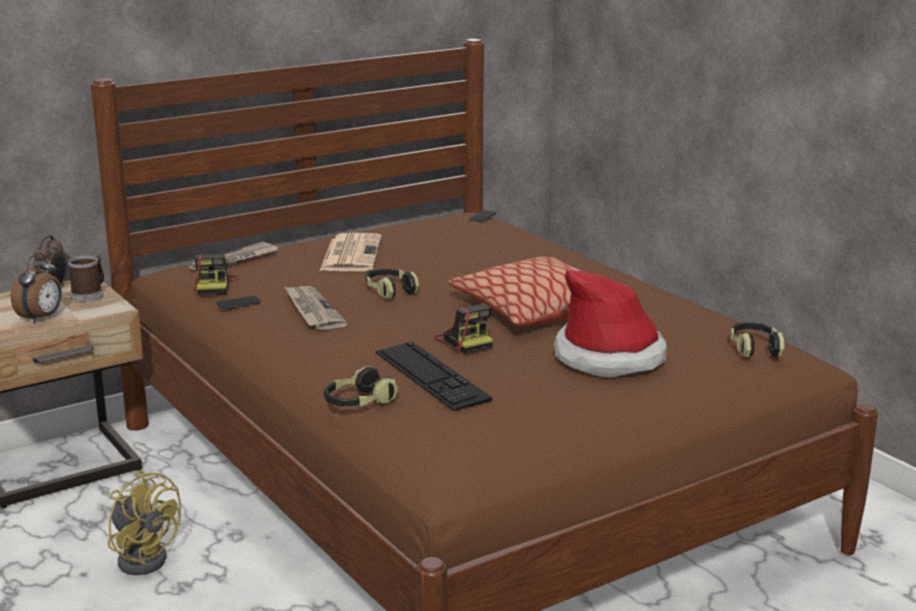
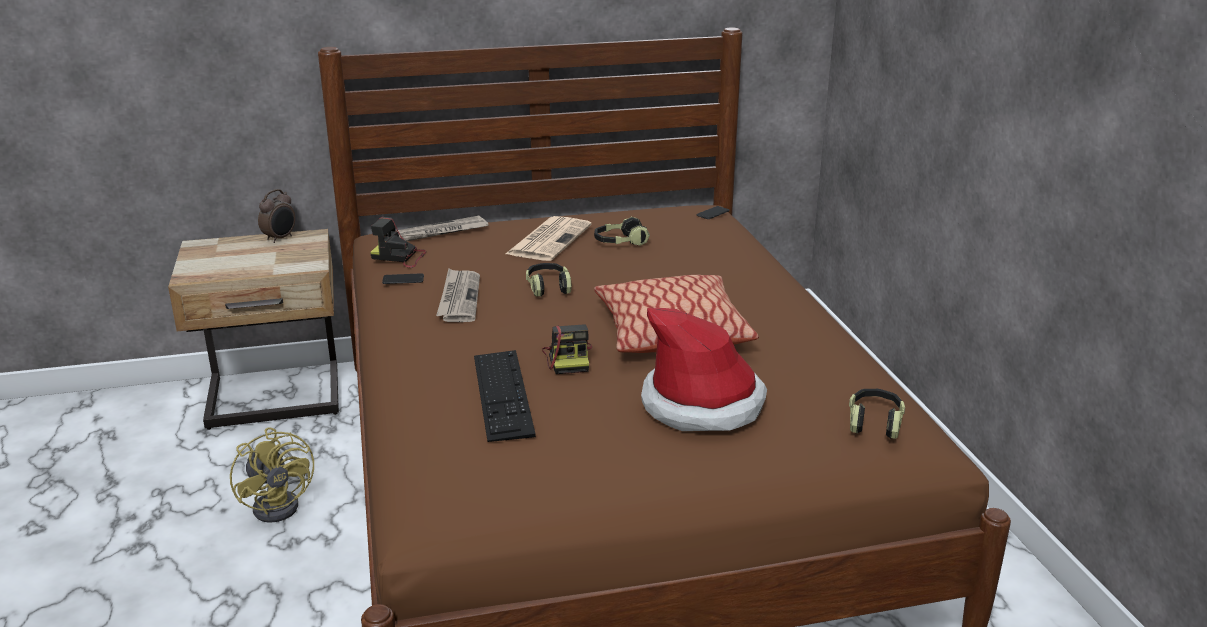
camera: 20 degrees right, 5 degrees up
alarm clock [11,253,62,323] -> none
mug [68,255,104,303] -> none
camera [194,254,239,295] -> camera turned 90 degrees clockwise [370,216,427,268]
headphones [324,366,399,407] -> headphones moved to [594,217,650,246]

